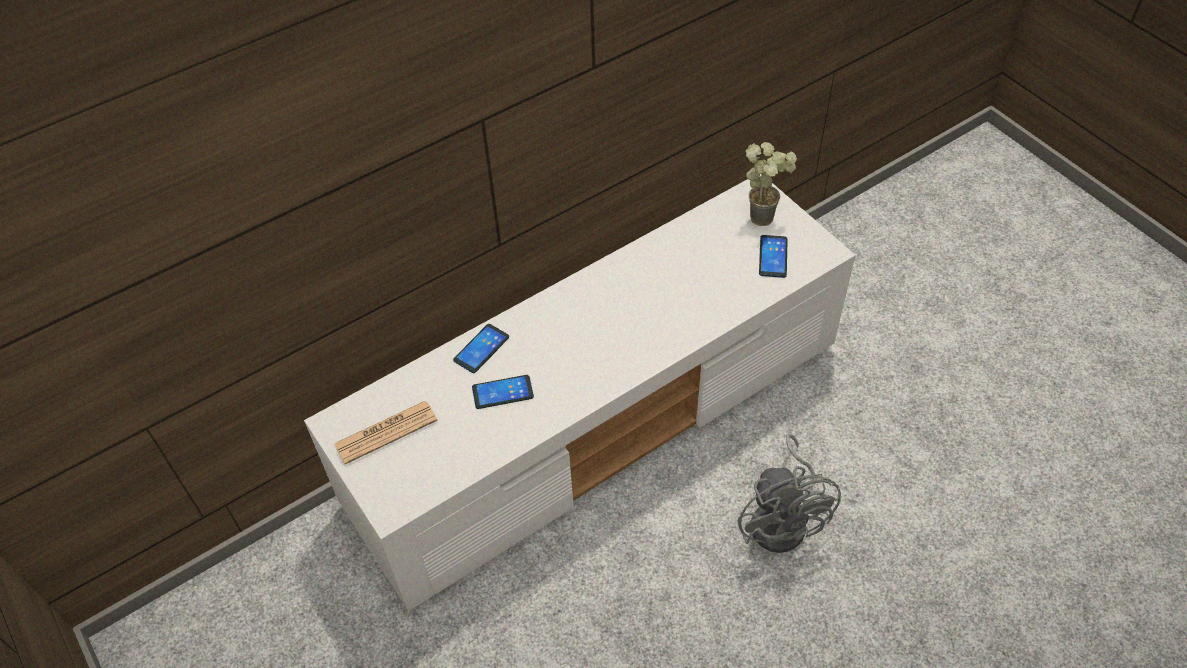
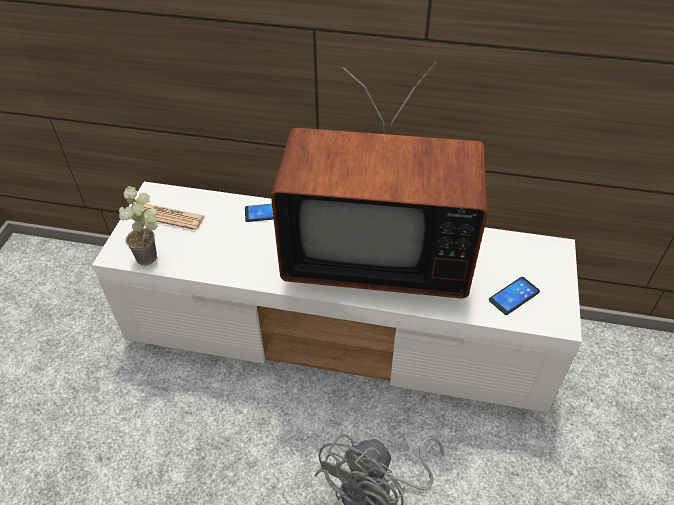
camera: 45 degrees right, 5 degrees down
phone [472,375,534,409] -> none
potted plant [746,142,797,226] -> potted plant moved to [119,186,158,266]
none -> television [271,62,487,298]

